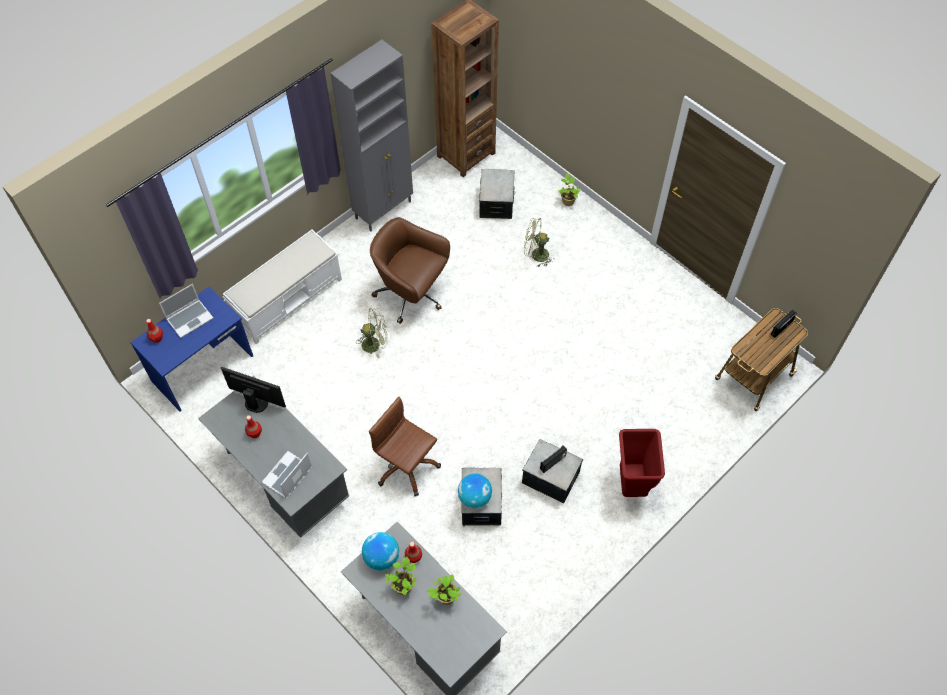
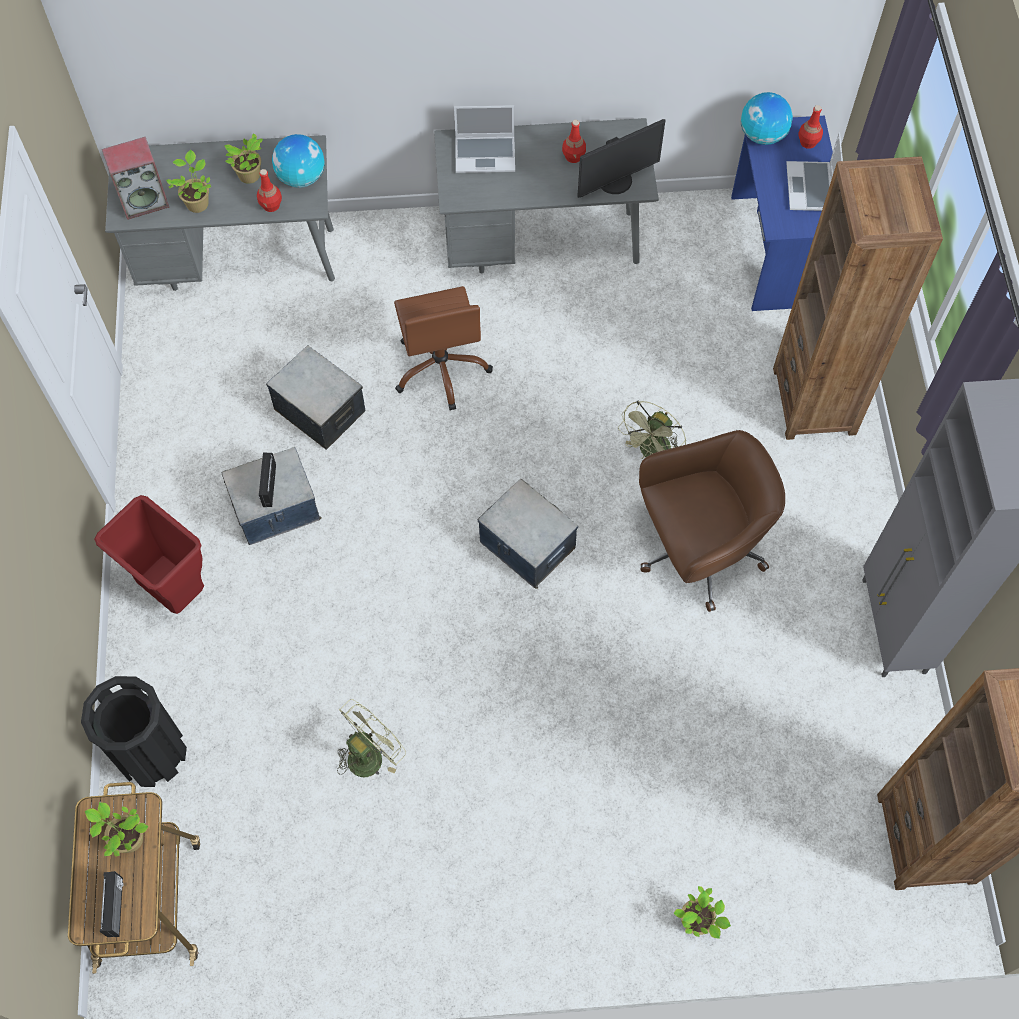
camera: 130 degrees right, 5 degrees up
white bench [222,230,342,344] -> brown bookcase [773,156,943,440]
laptop [262,451,312,499] -> laptop turned 105 degrees clockwise [454,105,515,173]
brown office chair [369,397,441,496] -> brown office chair turned 90 degrees clockwise [394,286,493,411]
globe [458,473,492,509] -> globe moved to [741,92,793,145]
storage box [479,169,515,219] -> storage box moved to [478,479,578,589]
green fan [524,218,554,267] -> green fan moved to [337,699,406,777]
none -> black trash can [81,676,187,787]
none -> potted plant [85,802,149,857]
none -> speaker [102,137,169,220]

